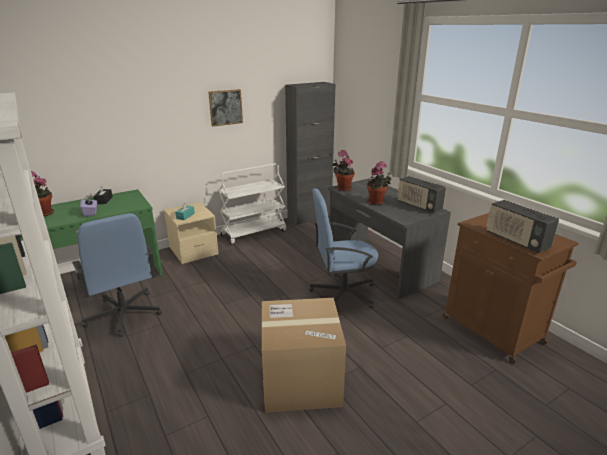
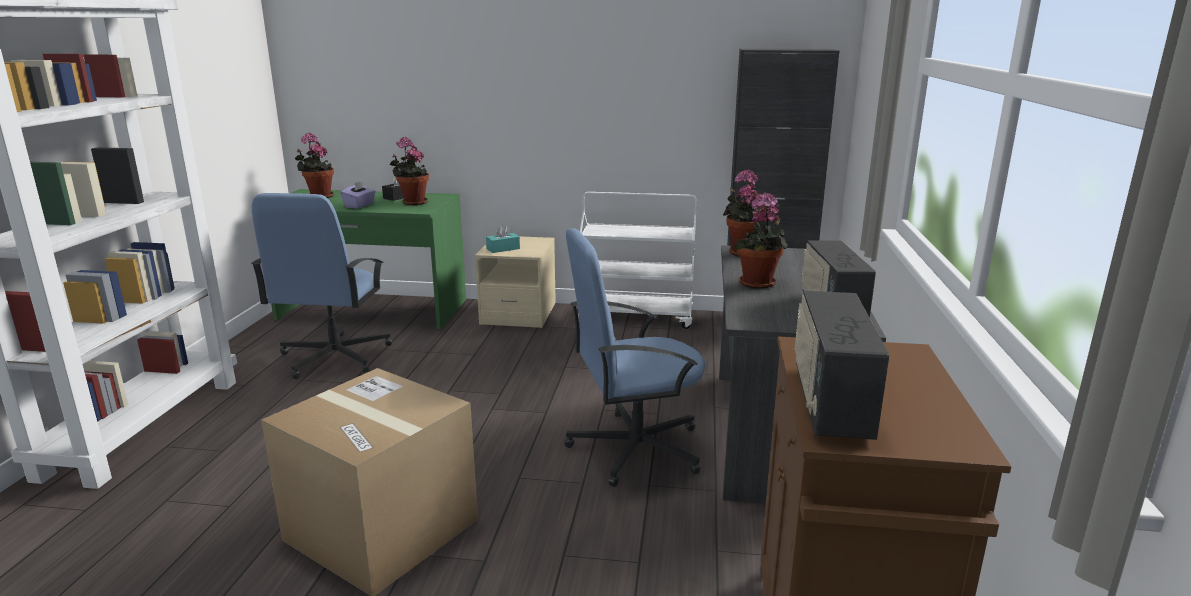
camera: 40 degrees right, 5 degrees down
picture [208,89,243,127] -> none
blue office chair [309,188,378,308] -> blue office chair turned 45 degrees counterclockwise [564,228,705,487]
none -> potted plant [390,137,429,205]

